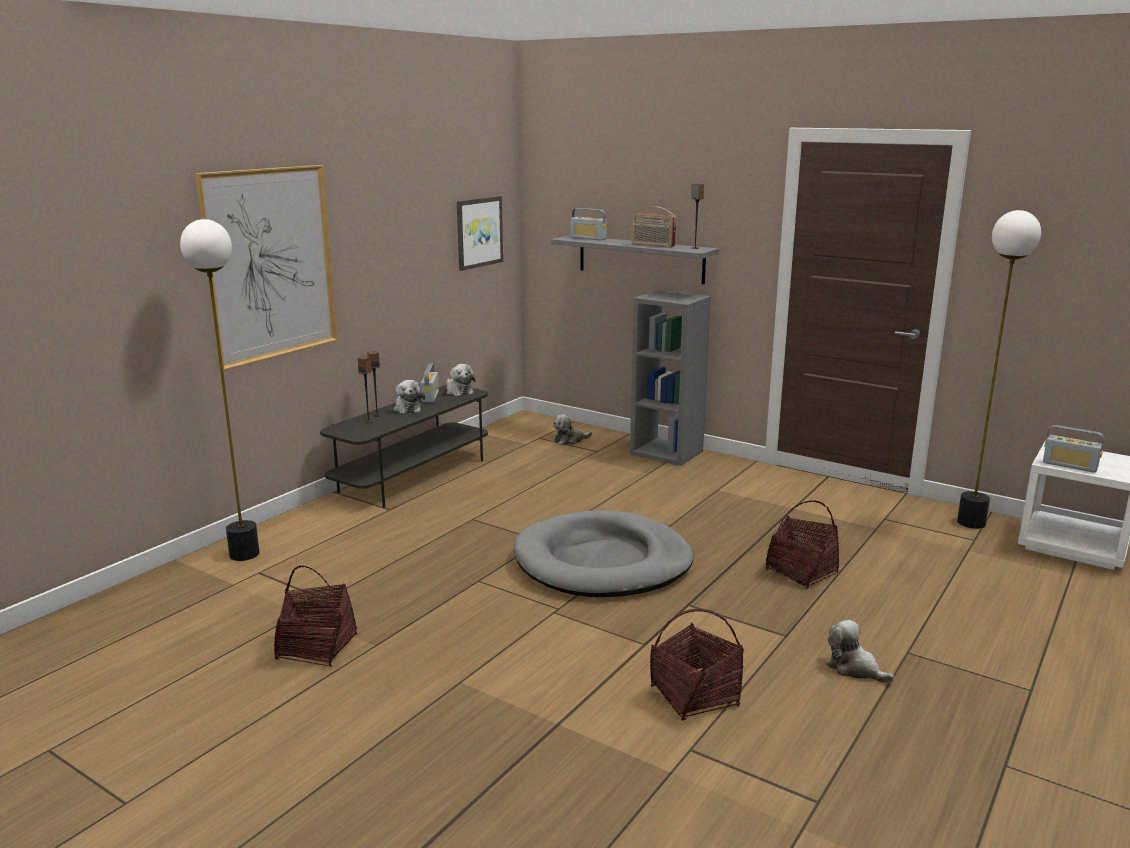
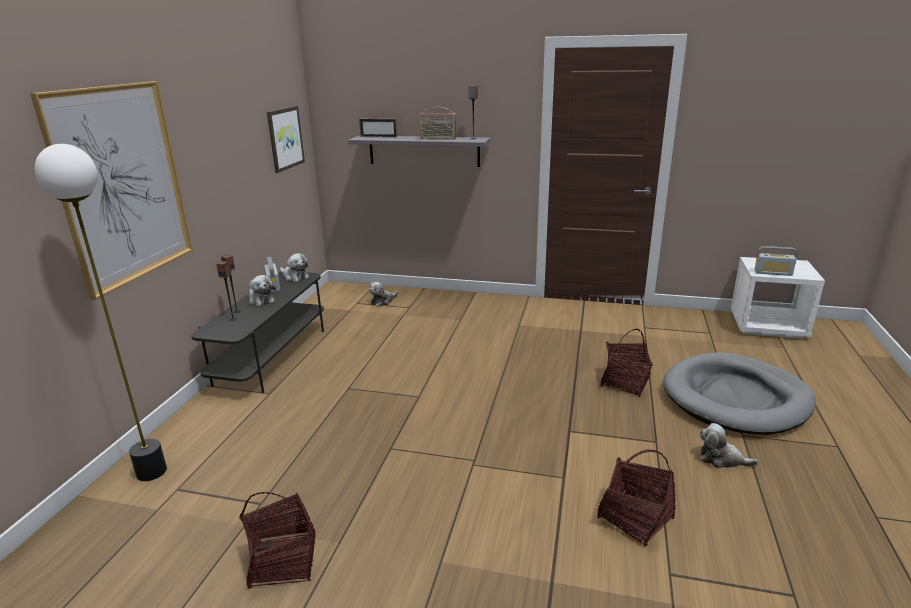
camera: 20 degrees left, 5 degrees up
grey dog bed [513,510,694,597] -> grey dog bed moved to [663,352,816,435]
radio [571,208,607,240] -> picture frame [359,119,397,138]
grey bookcase [630,290,711,466] -> none
floor lamp [957,210,1041,529] -> none

